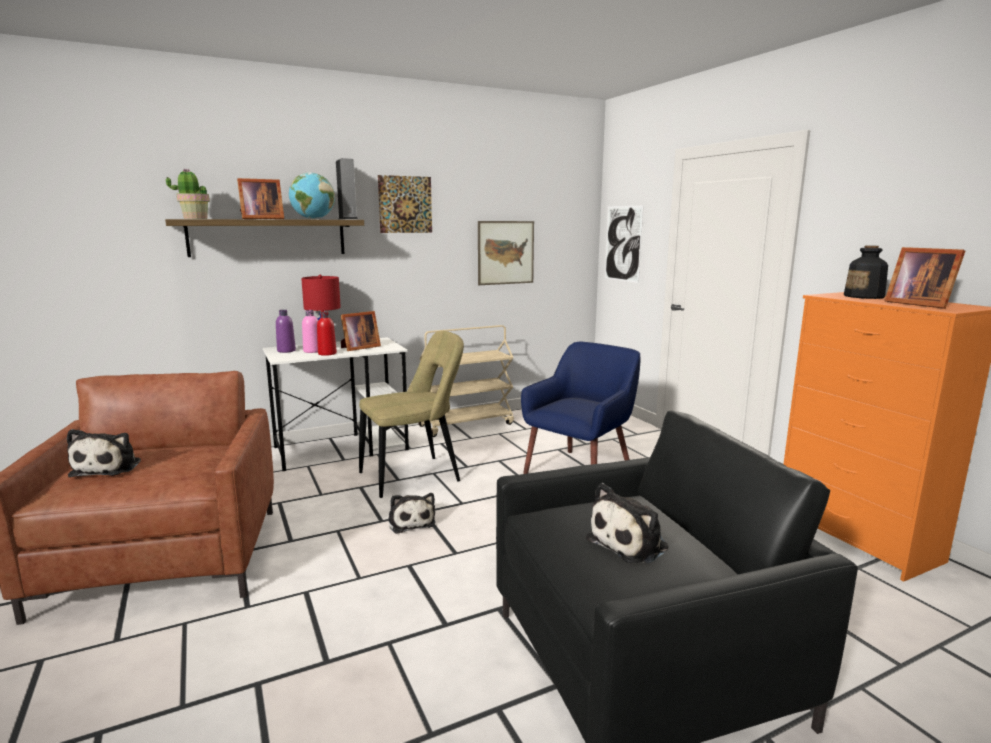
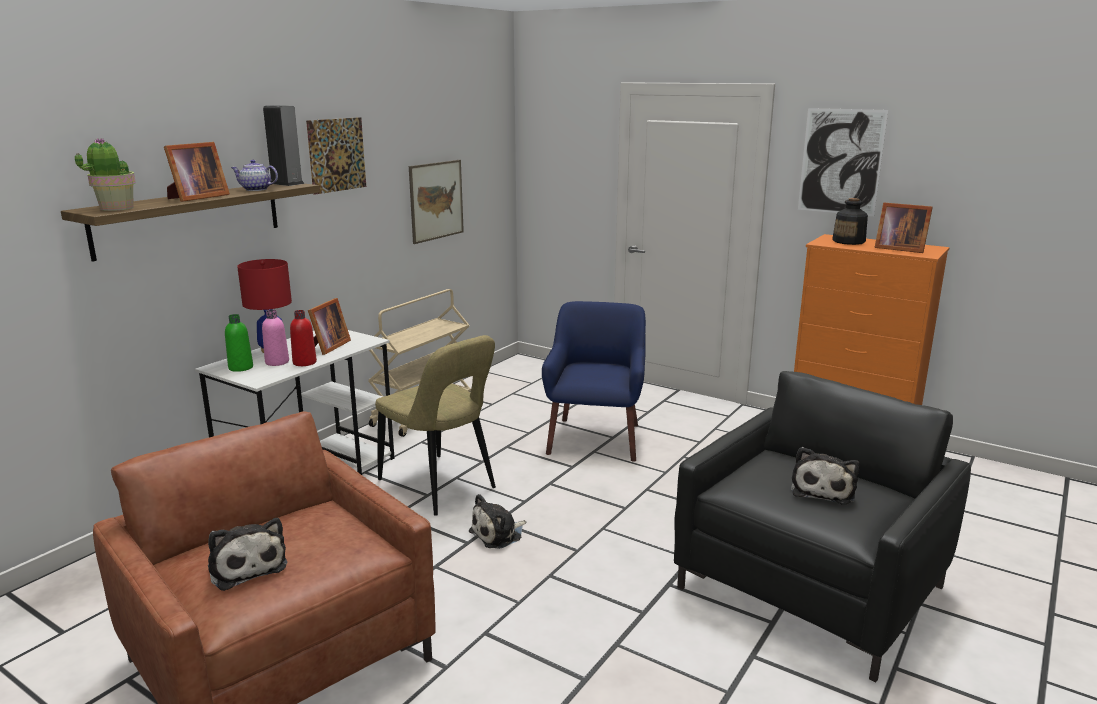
camera: 30 degrees left, 5 degrees up
purple bottle [276,310,296,353] -> green bottle [225,314,253,372]
globe [289,172,335,219] -> teapot [231,160,278,191]
beige chair [359,331,464,498] -> beige chair turned 105 degrees clockwise [375,335,496,516]
plush toy [388,493,436,534] -> plush toy turned 105 degrees clockwise [469,494,526,549]
picture [605,205,643,283] -> picture moved to [798,108,888,216]

